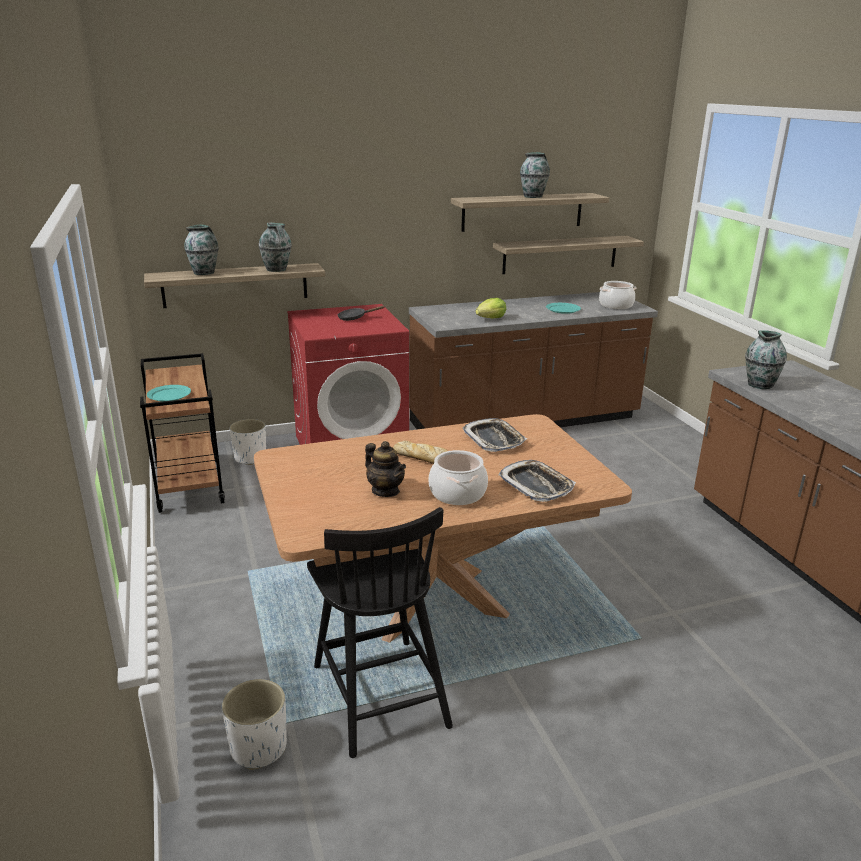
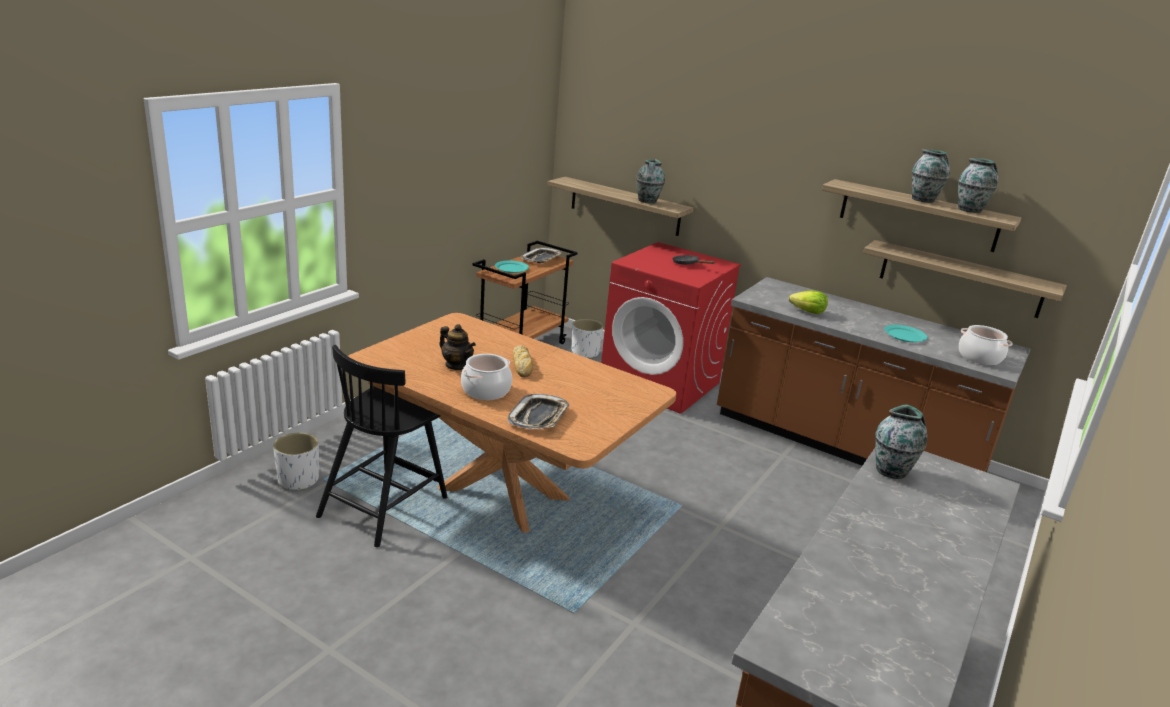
camera: 50 degrees right, 0 degrees up
vase [184,225,219,275] -> vase moved to [958,158,998,213]
teapot [365,441,406,497] -> teapot turned 60 degrees counterclockwise [439,324,476,370]
tray [462,418,527,452] -> tray moved to [521,248,562,263]

